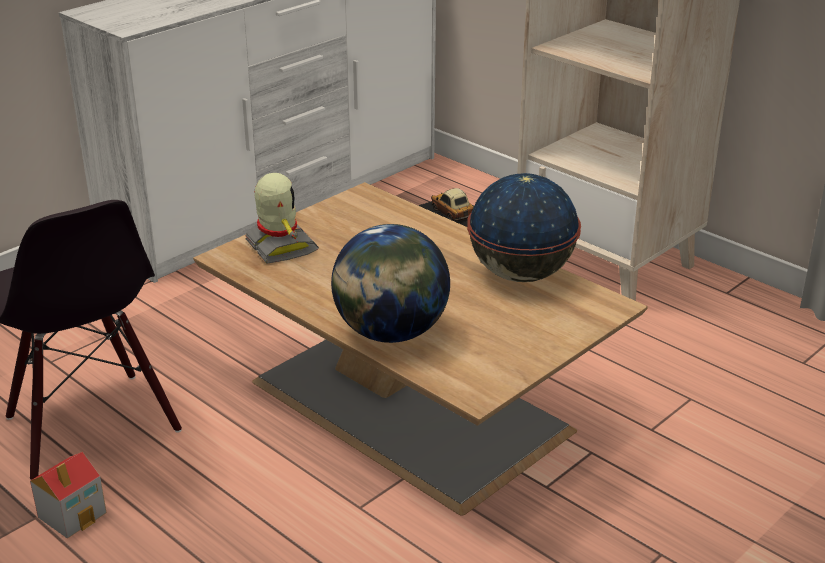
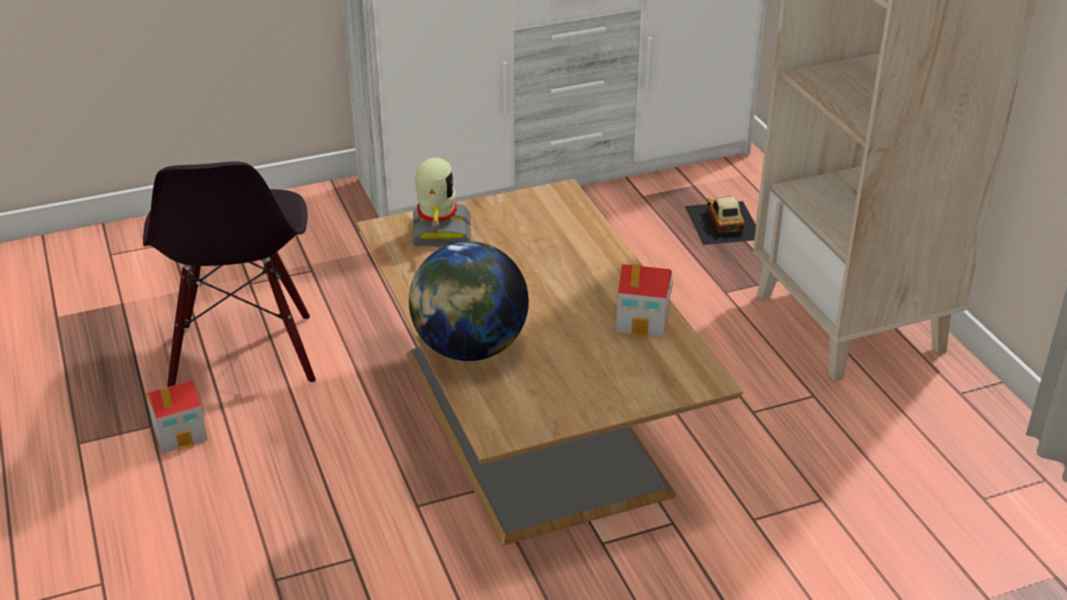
camera: 25 degrees right, 5 degrees up
globe [467,173,581,282] -> toy house [616,264,673,338]

